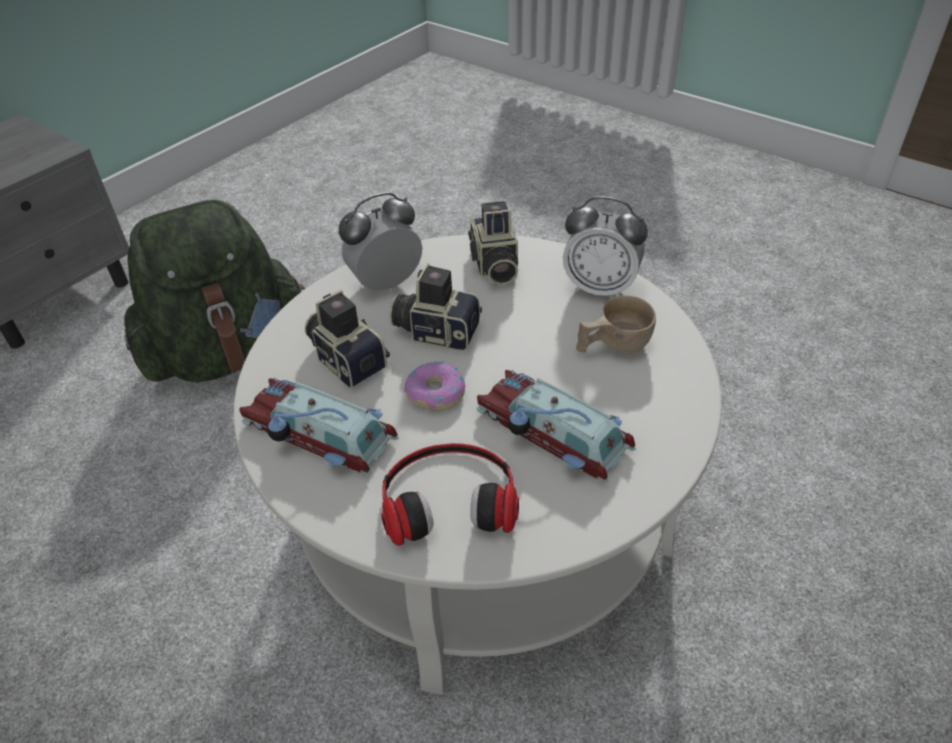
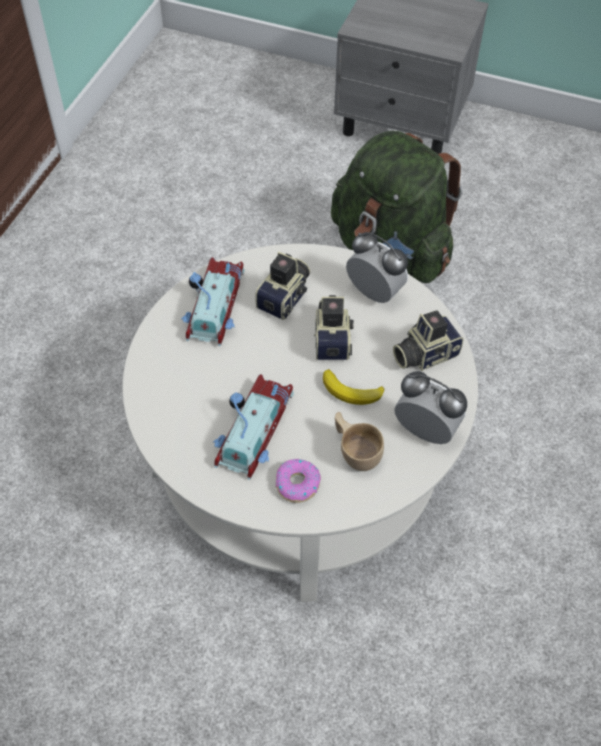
camera: 70 degrees right, 10 degrees up
headphones [381,443,519,546] -> none
donut [404,361,465,410] -> donut moved to [276,459,321,503]
alarm clock [563,197,648,296] -> alarm clock turned 120 degrees clockwise [394,371,467,444]
none -> banana [323,369,384,405]

